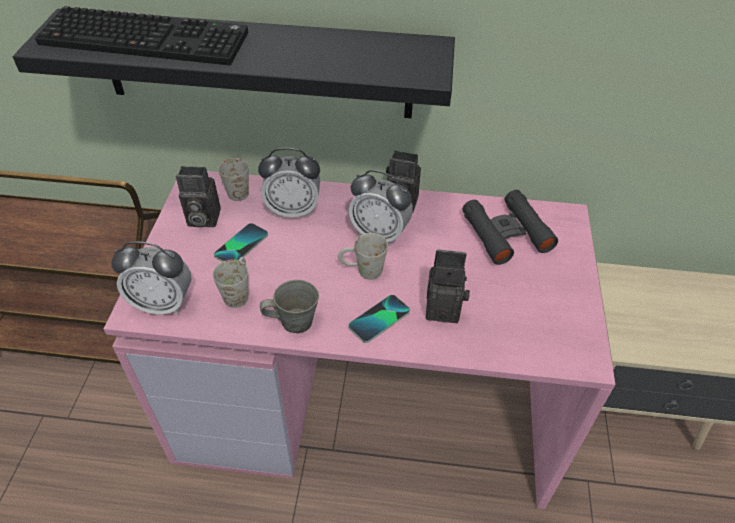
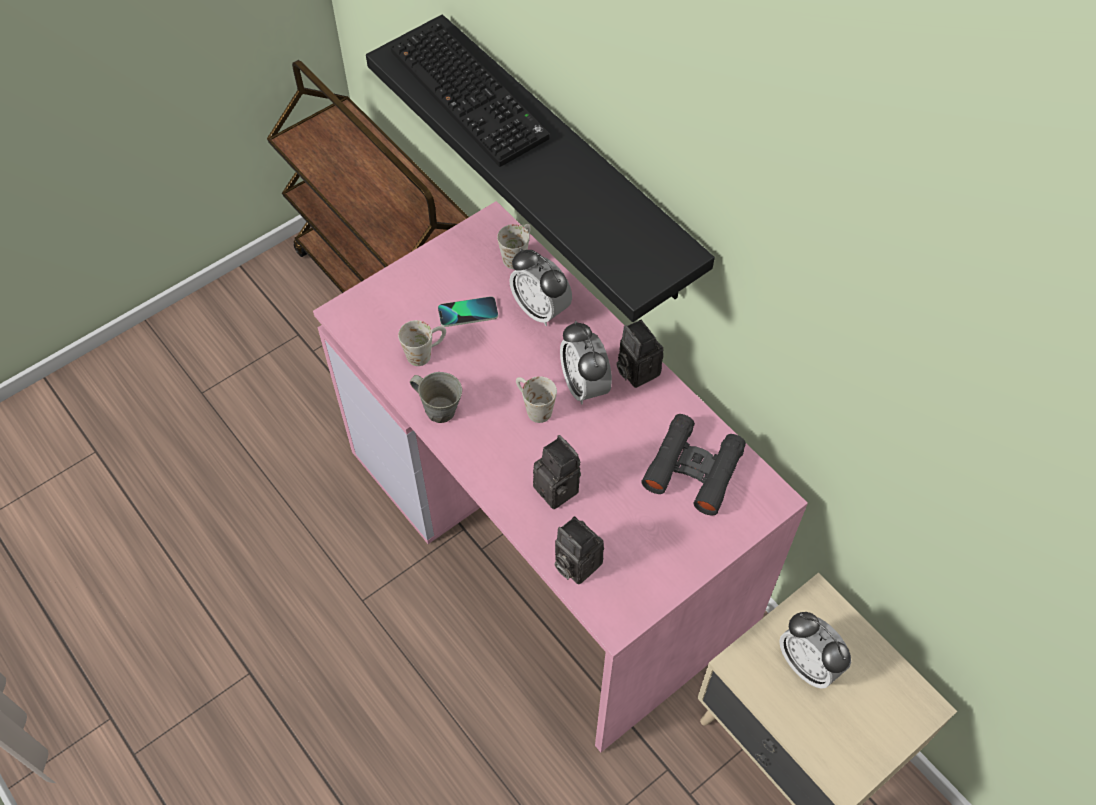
camera: 45 degrees right, 10 degrees up
alarm clock [111,242,191,315] -> alarm clock moved to [779,612,851,689]
camera [176,166,221,227] -> camera moved to [554,516,604,584]
phone [349,295,410,343] -> none

